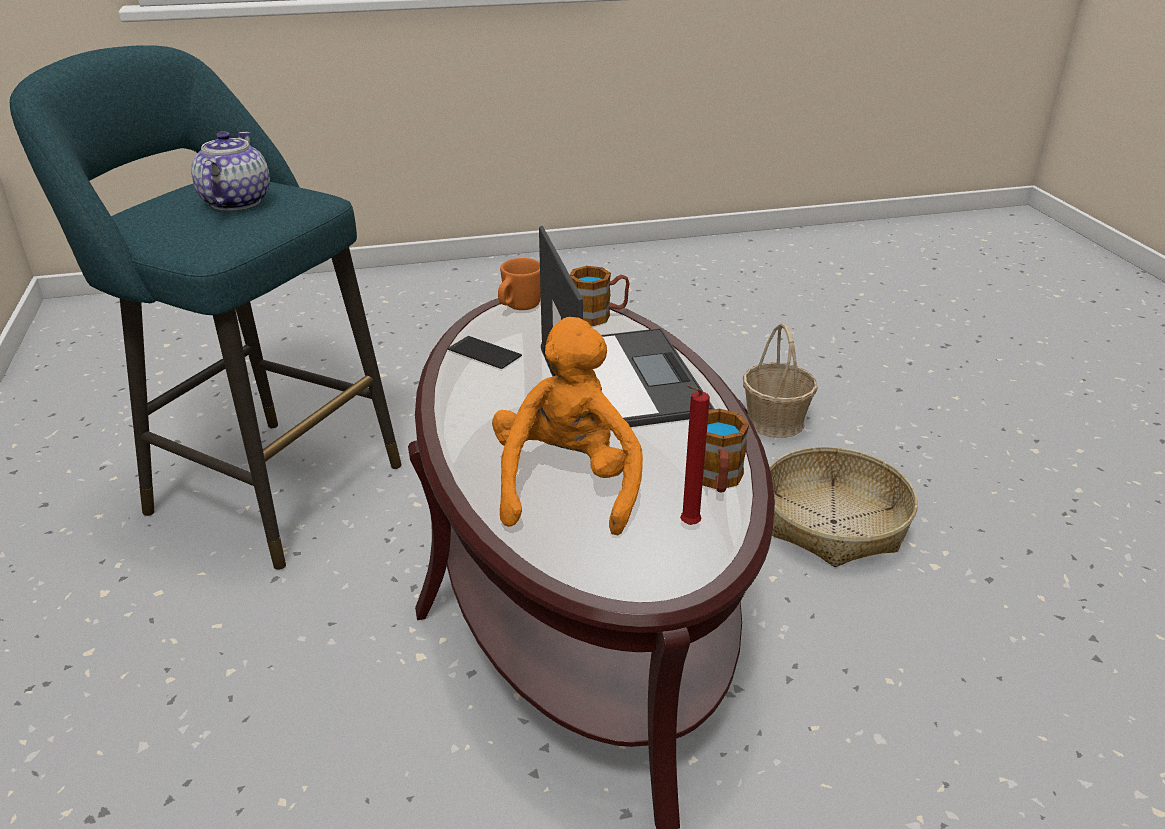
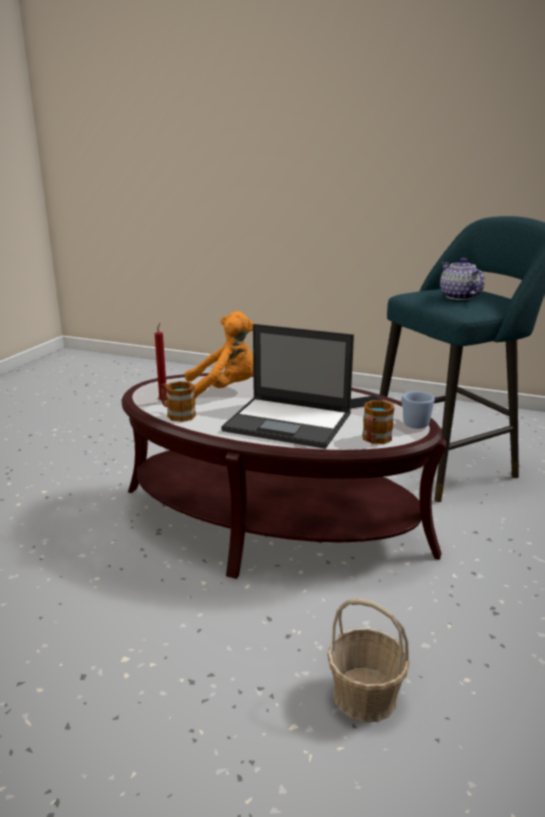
camera: 125 degrees right, 10 degrees down
teapot [191,131,270,211] -> teapot turned 150 degrees counterclockwise [440,258,485,300]
orange plush toy [492,317,643,535] -> orange plush toy turned 45 degrees counterclockwise [185,311,254,399]
orange mug [498,258,541,310] -> blue mug [402,391,435,429]
basket [769,447,918,567] -> none

